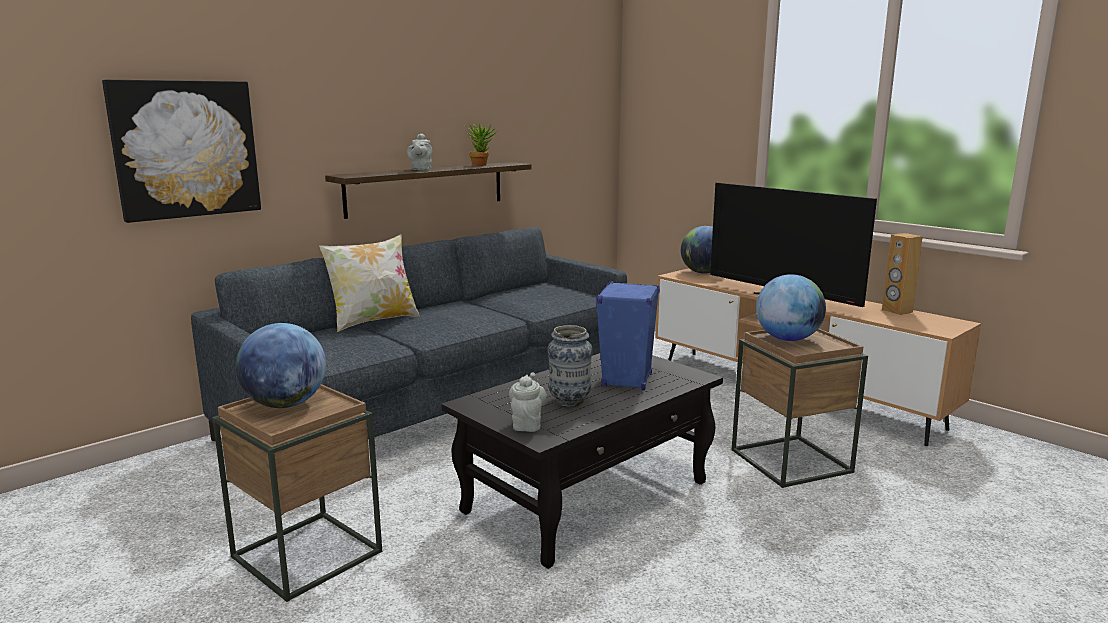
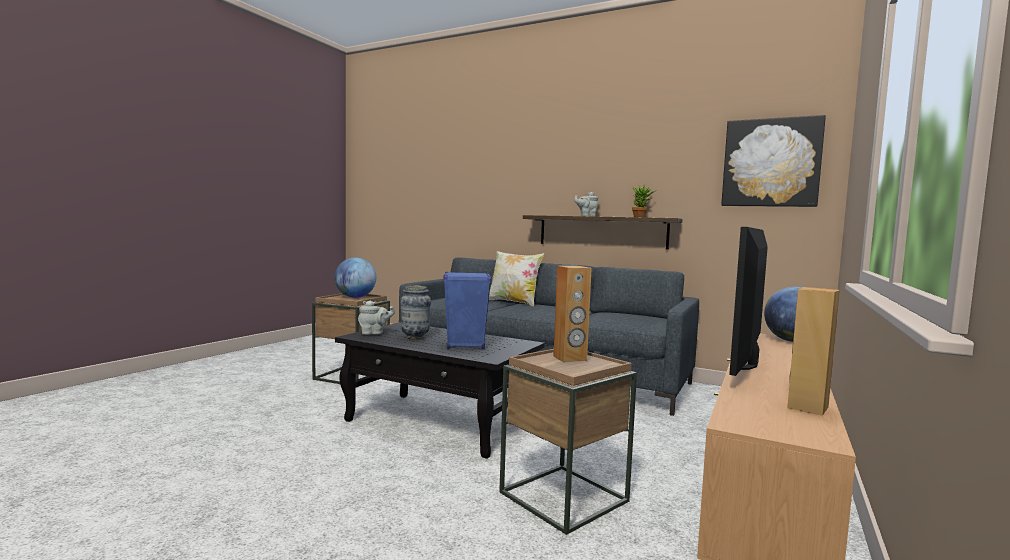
camera: 70 degrees right, 10 degrees down
picture [102,80,261,223] -> picture moved to [721,115,826,207]
globe [756,274,826,341] -> brown speaker [553,266,592,362]

